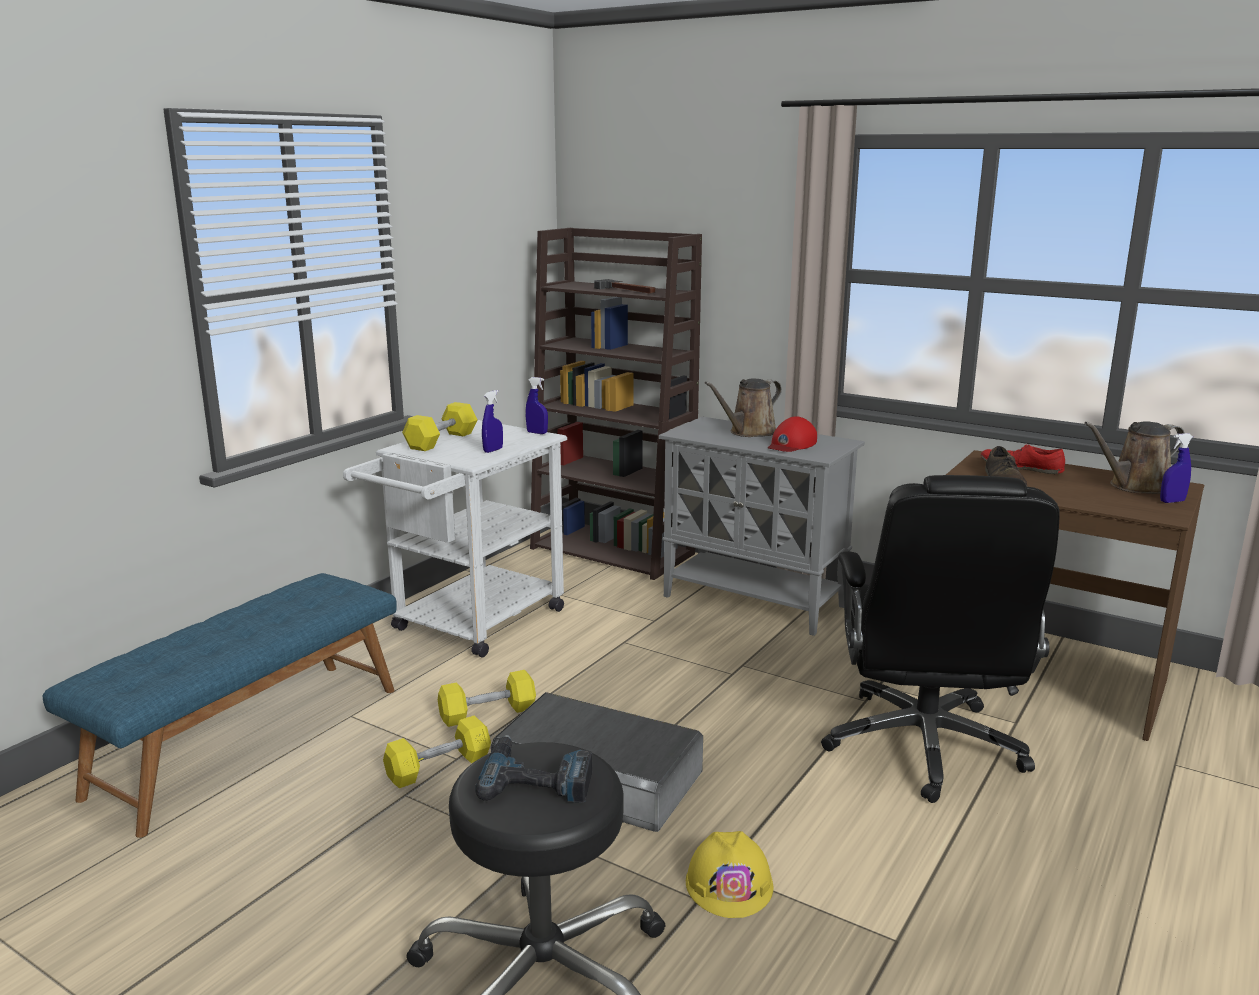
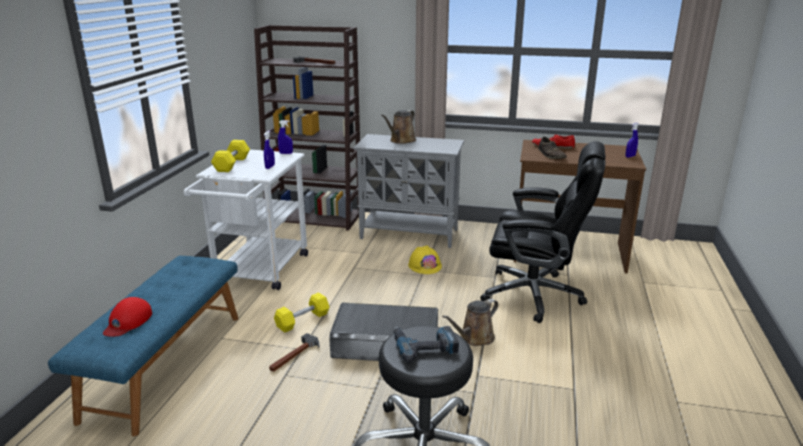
camera: 20 degrees left, 5 degrees up
yellow dumbbell [383,715,491,788] -> hammer [269,333,319,372]
yellow hard hat [686,831,773,918] -> yellow hard hat moved to [408,245,442,274]
red cap [768,416,817,452] -> red cap moved to [103,297,152,337]
black office chair [821,475,1060,803] -> black office chair turned 60 degrees counterclockwise [480,141,605,323]
brown watering can [1084,421,1185,494] -> brown watering can moved to [442,299,498,346]

